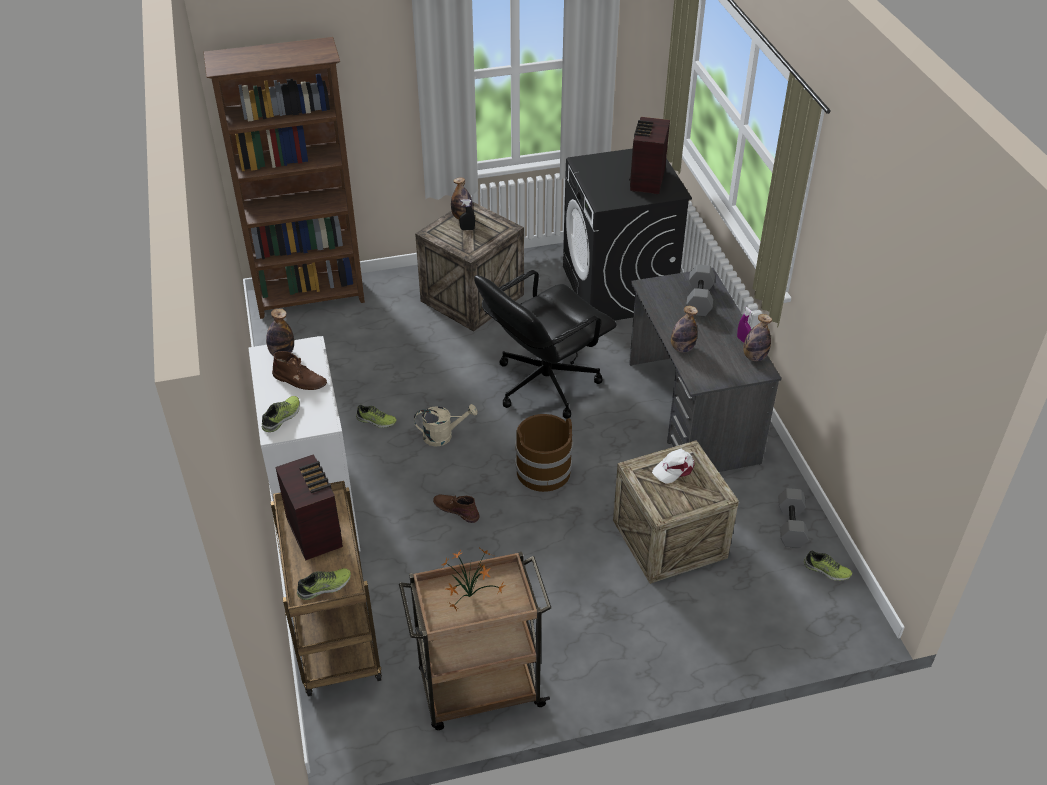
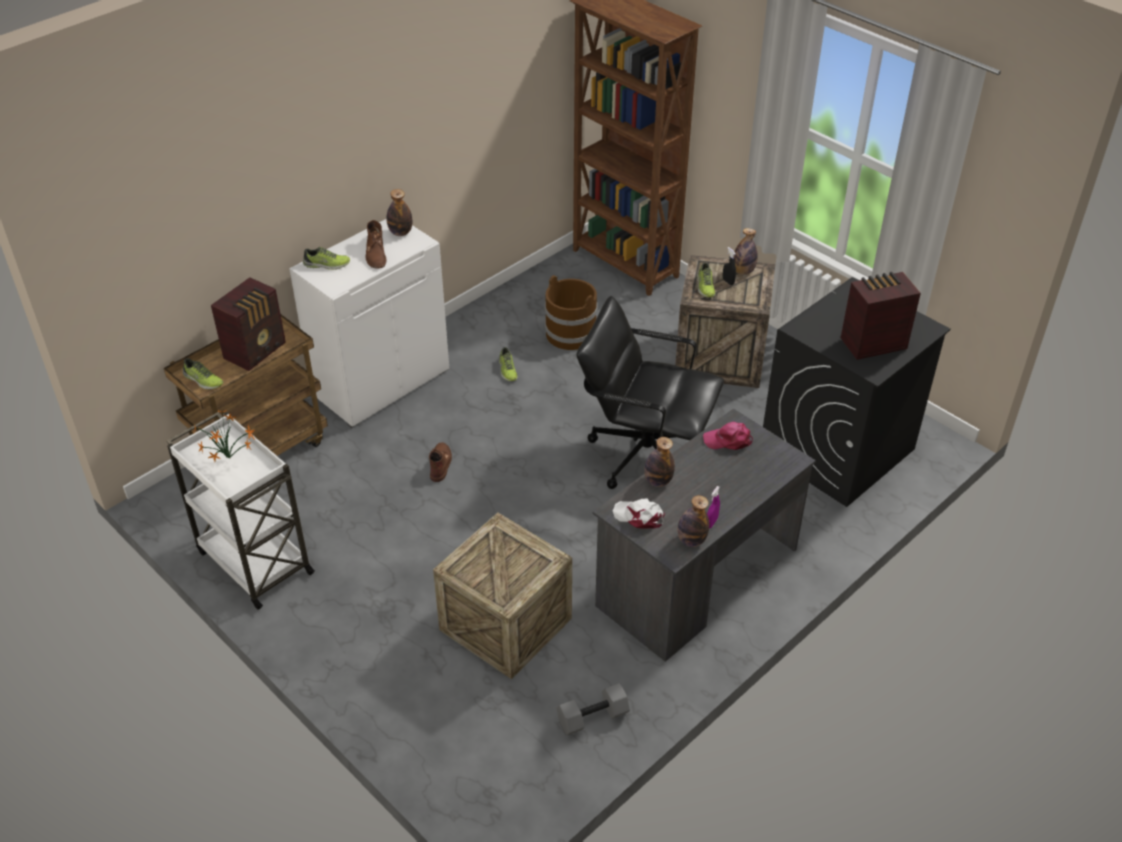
camera: 60 degrees right, 0 degrees up
brown cart [399,552,551,730] -> white cart [167,412,315,610]
beige watering can [414,404,477,447] -> none
brown bucket [515,414,573,492] -> brown bucket moved to [545,275,598,350]
white cap [652,449,695,484] -> white cap moved to [613,499,665,529]
grey dumbbell [686,264,715,316] -> none
shoe [804,551,852,581] -> shoe moved to [697,263,716,297]
none -> pink cap [703,422,753,450]

